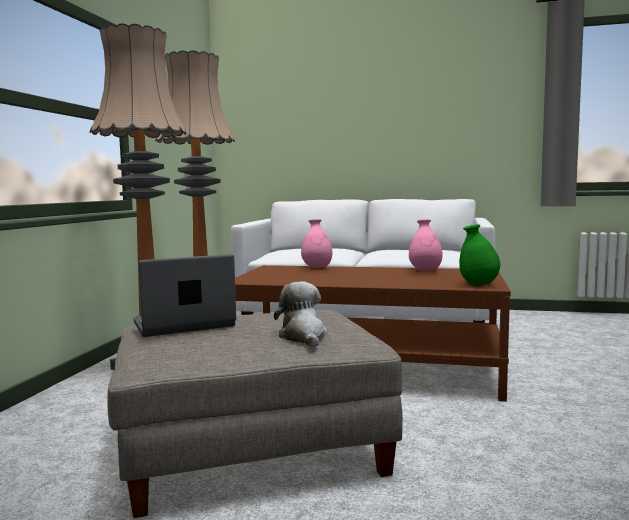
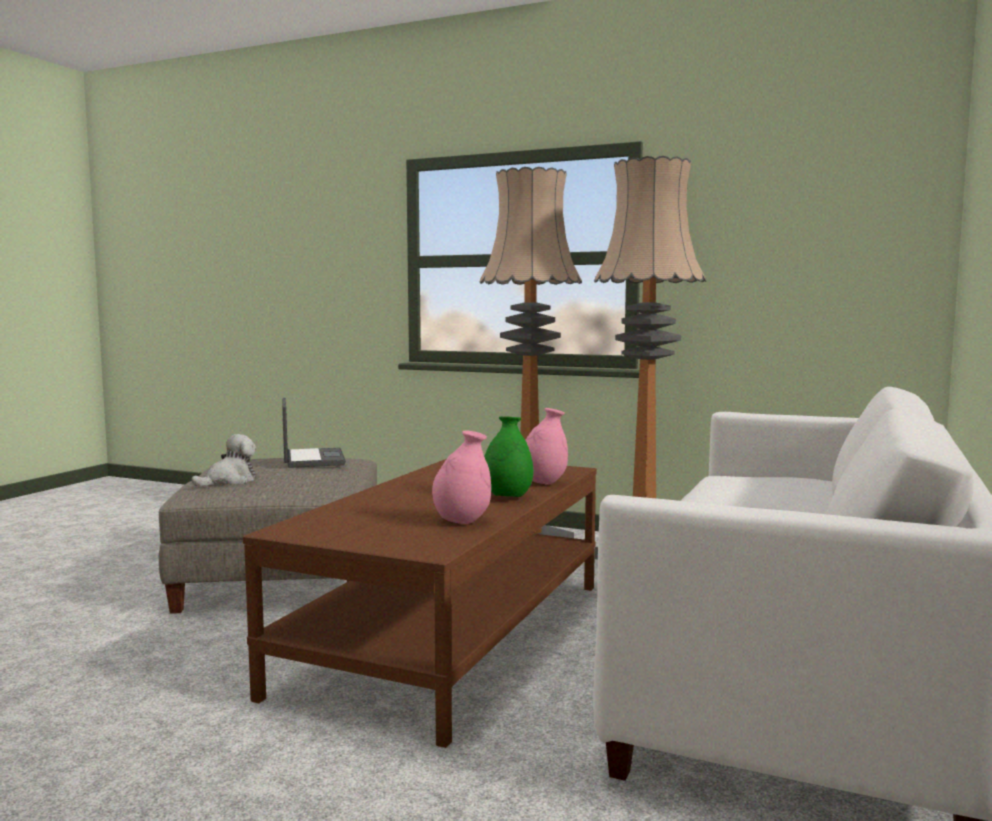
camera: 100 degrees right, 0 degrees up
plush toy [274,281,328,347] -> plush toy turned 45 degrees counterclockwise [191,434,256,486]
green vase [460,224,500,286] -> green vase moved to [484,417,534,497]

